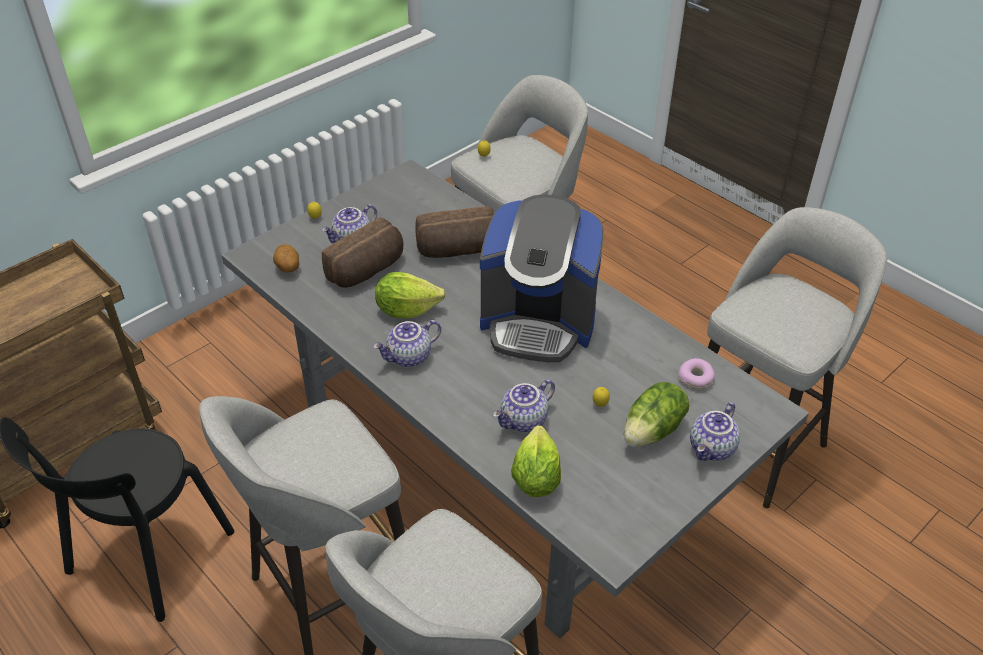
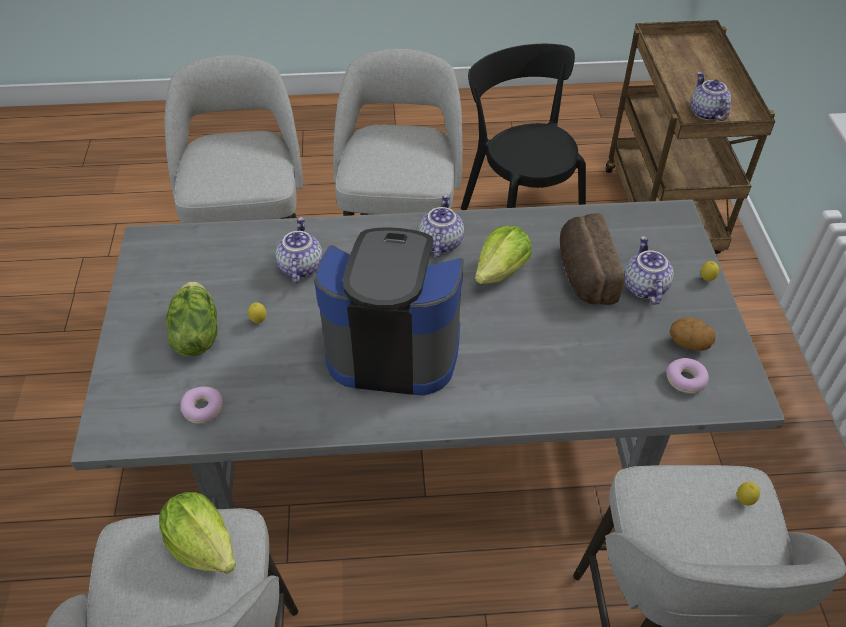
camera: 130 degrees right, 5 degrees up
potato [273,244,299,273] -> potato moved to [669,318,716,351]
bread [415,206,494,258] -> none
coffee machine [480,194,604,362] -> coffee machine turned 45 degrees clockwise [314,227,464,395]
lettuce [511,425,561,497] -> lettuce moved to [159,492,236,574]
teapot [690,402,740,461] -> teapot moved to [690,72,731,121]
none -> donut [666,358,709,394]

